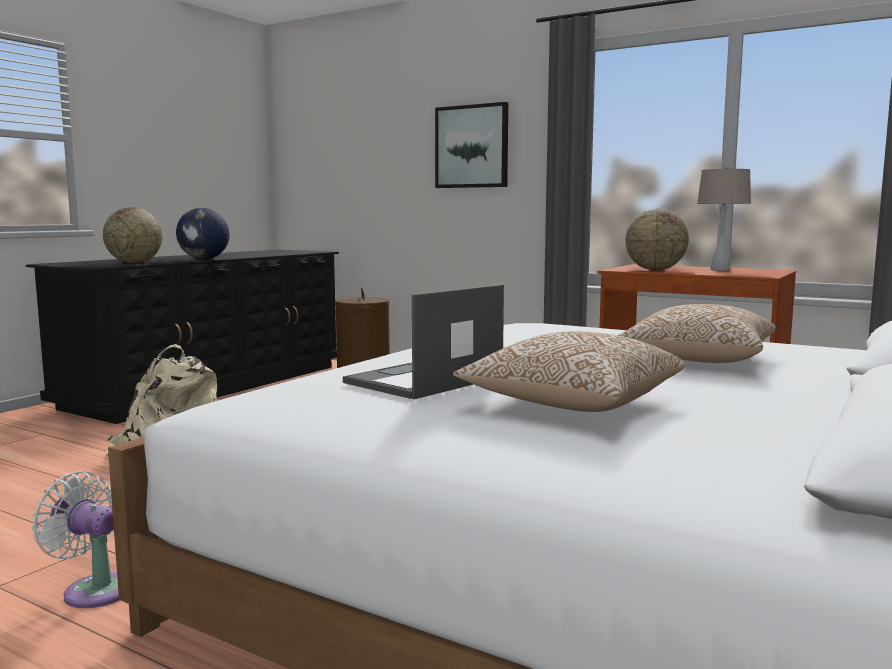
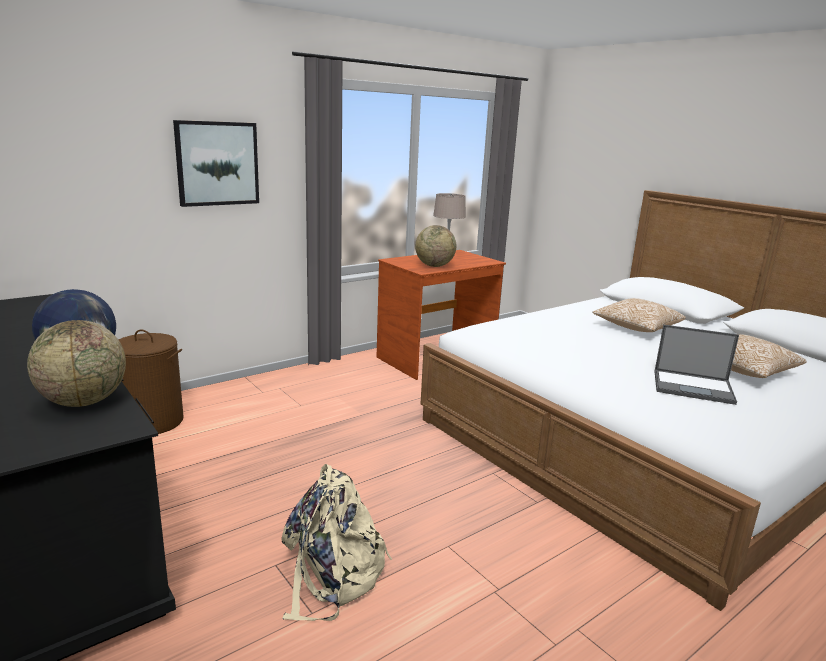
camera: 70 degrees left, 10 degrees up
white fan [32,471,119,608] -> none
laptop [343,284,504,399] -> laptop turned 45 degrees counterclockwise [654,324,739,405]

